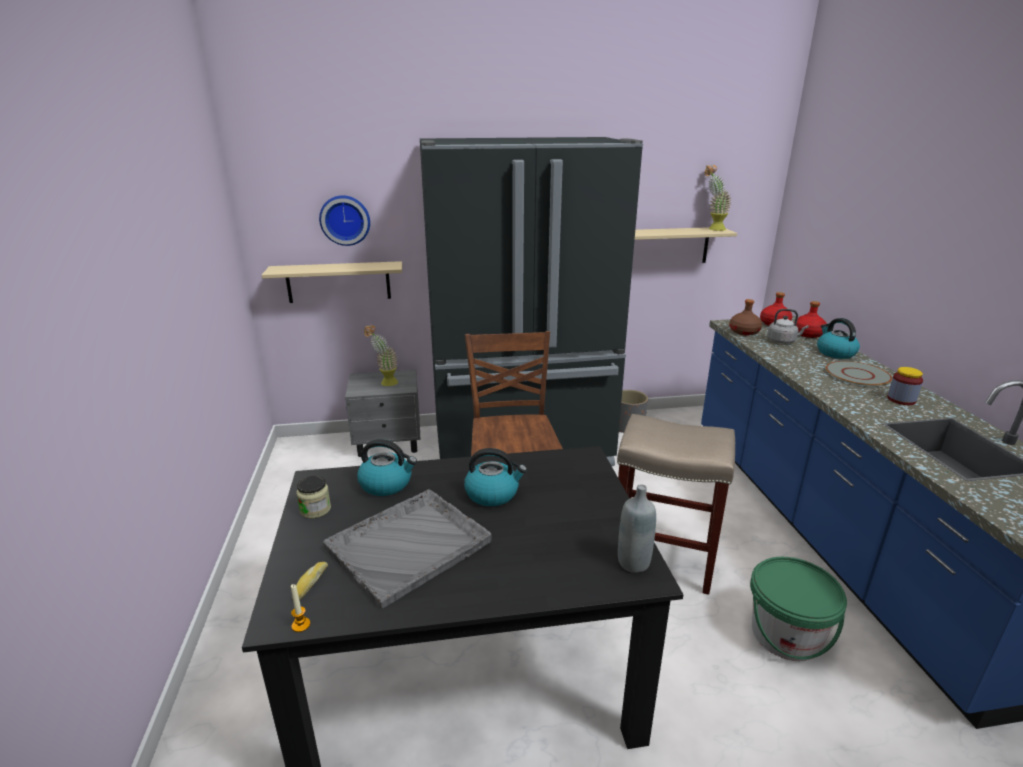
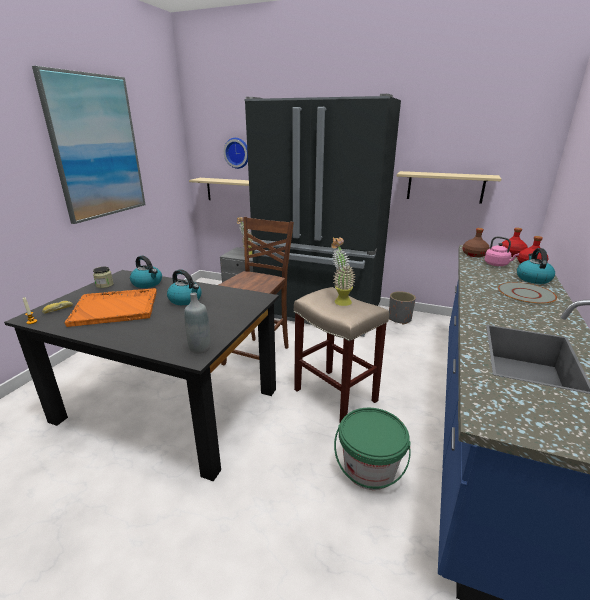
camera: 30 degrees right, 0 degrees up
grey tray [323,489,491,609] -> orange tray [65,288,157,327]
potted plant [705,165,731,231] -> potted plant moved to [331,237,356,306]
grey kettle [767,309,809,344] -> pink kettle [485,236,519,266]
jar [887,367,923,405] -> none
none -> picture [32,66,146,224]

